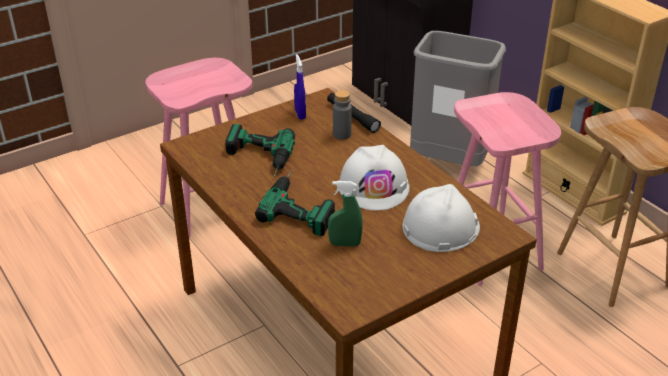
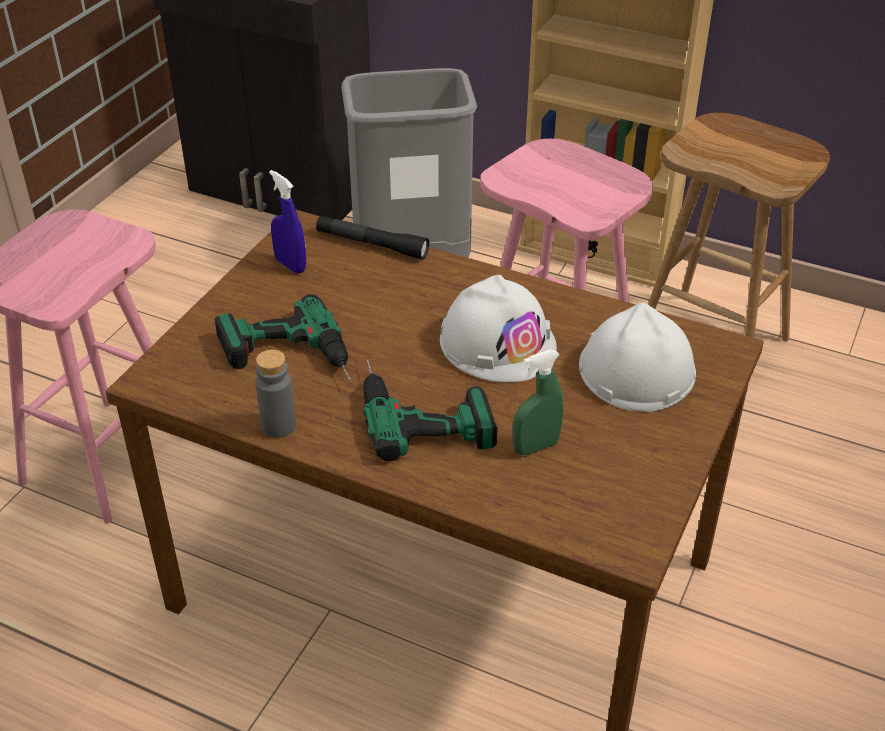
camera: 30 degrees left, 5 degrees up
grey bottle [333,90,352,140] -> grey bottle moved to [255,350,296,438]

